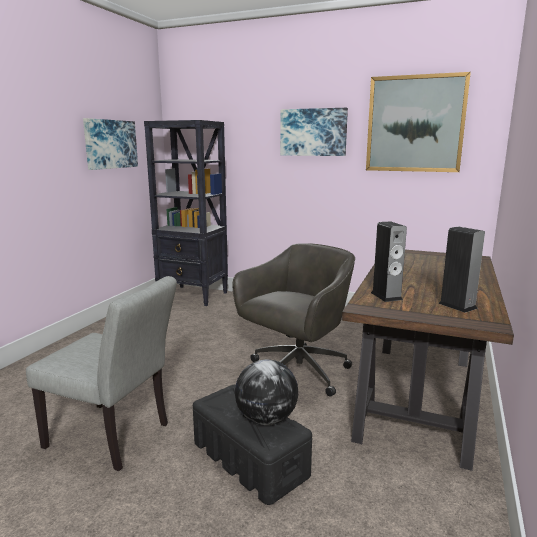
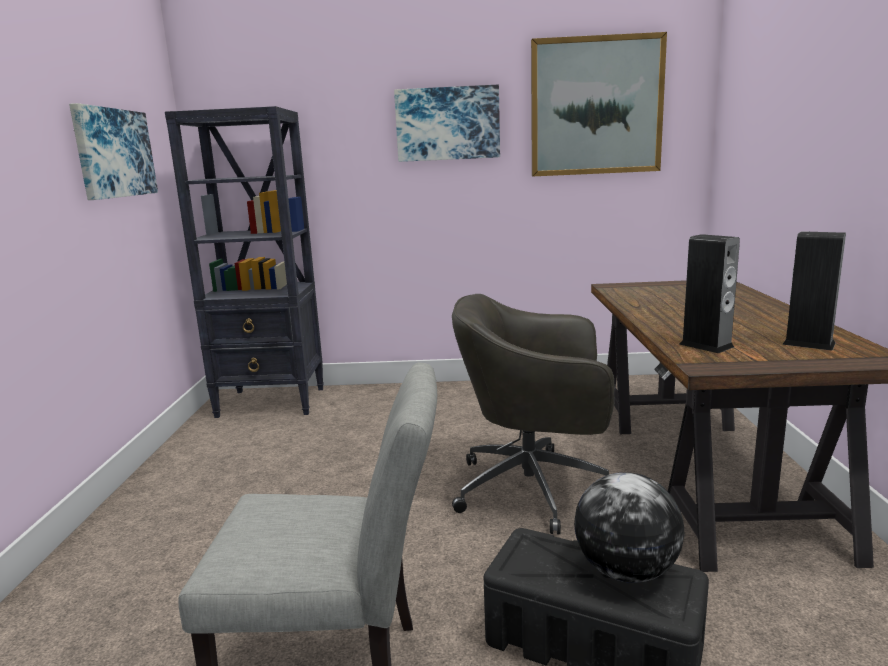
camera: 20 degrees left, 0 degrees up
grey office chair [232,243,355,397] -> grey office chair turned 105 degrees counterclockwise [452,294,614,535]

